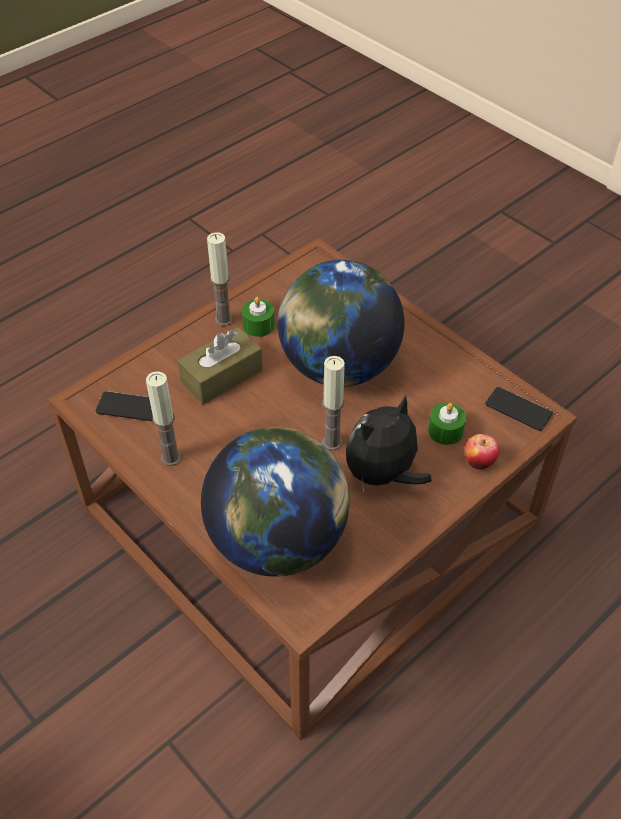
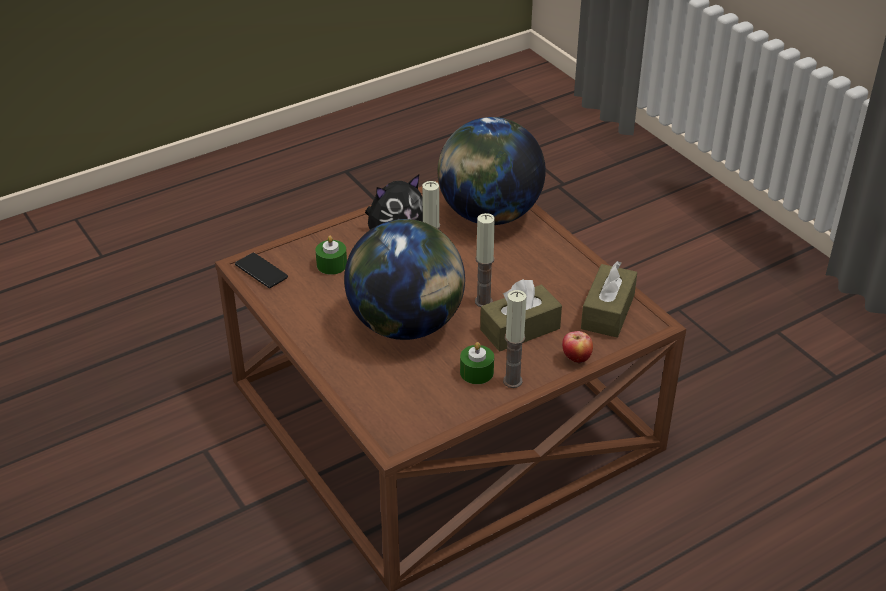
camera: 170 degrees left, 10 degrees down
phone [96,391,153,421] -> brown tissue box [581,261,637,338]
candle [146,371,181,466] -> candle moved to [475,213,495,307]
apple [465,434,499,470] -> apple moved to [562,331,593,364]

